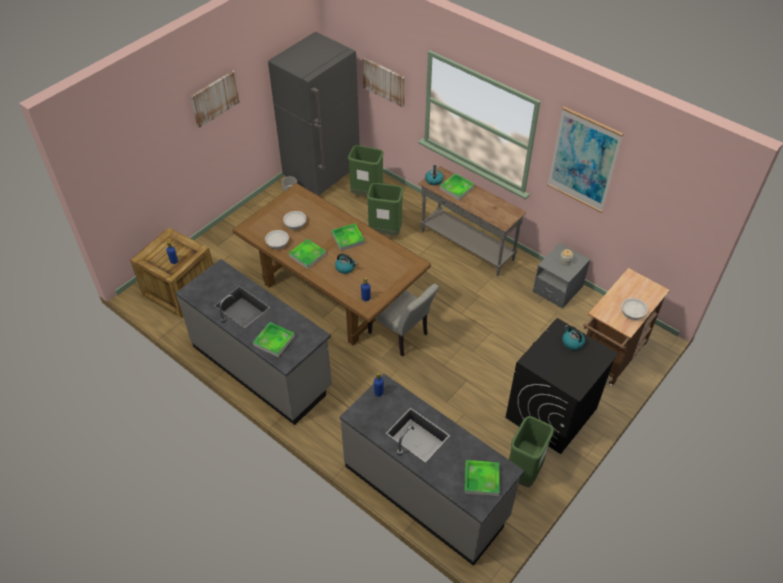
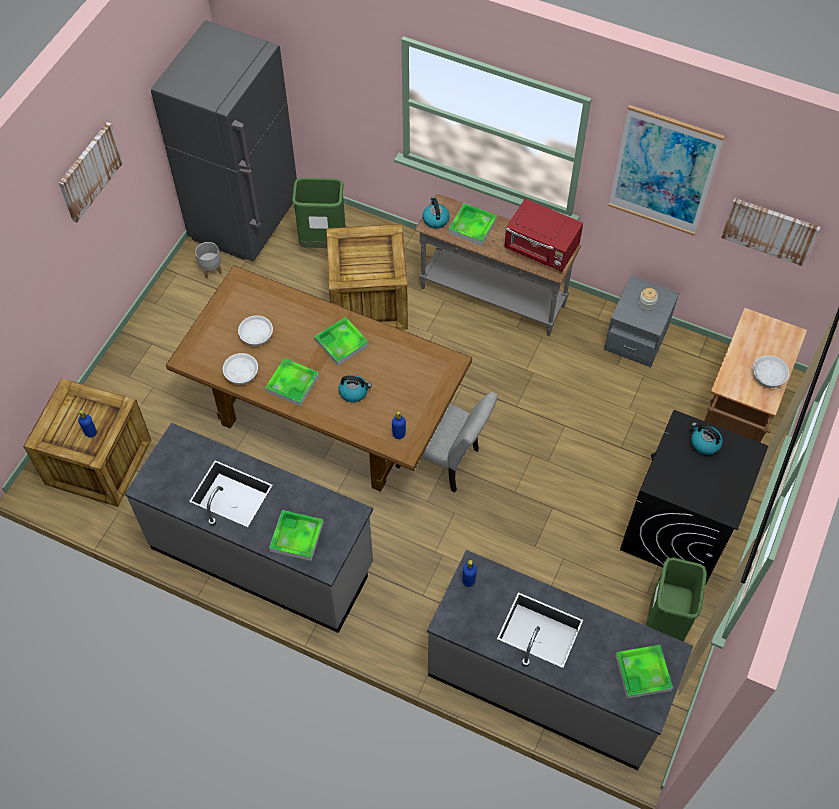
camera: 15 degrees left, 10 degrees up
picture [363,57,405,107] -> picture moved to [721,198,820,266]
green trash can [367,183,403,236] -> crate [326,224,408,330]
none -> red microwave [504,199,583,272]

